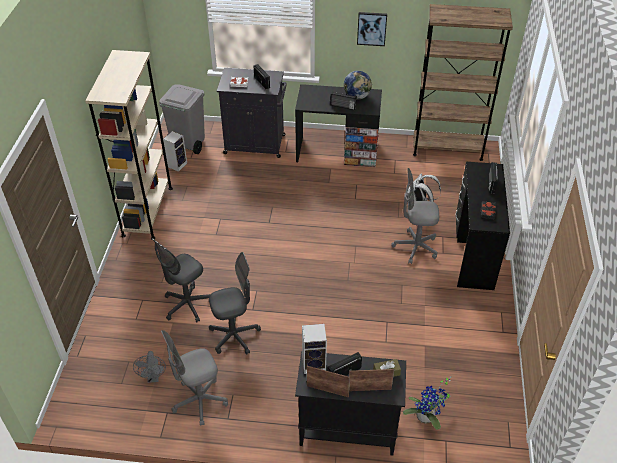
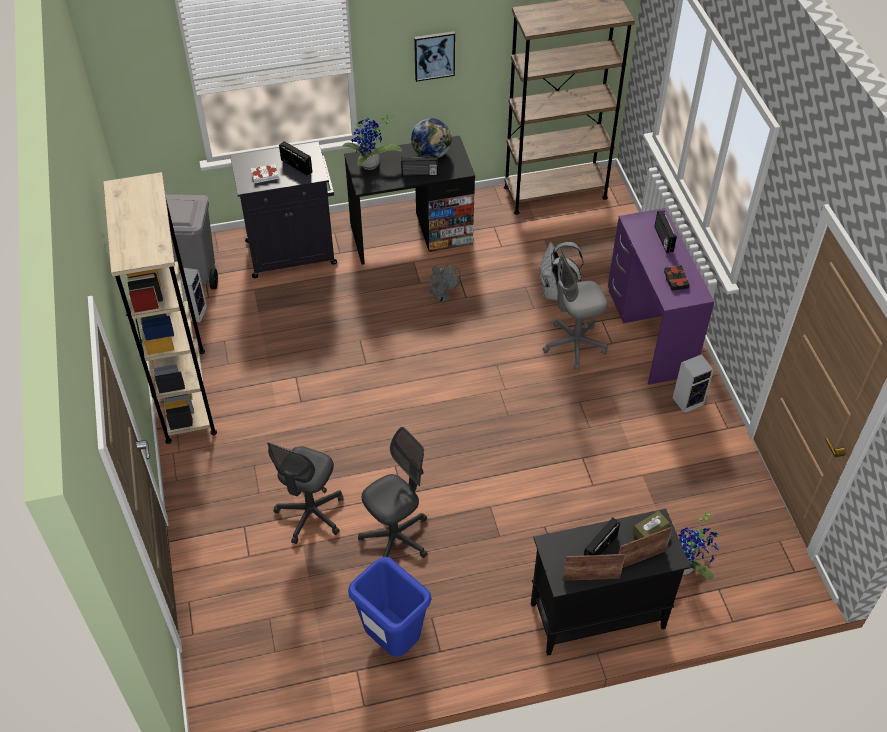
camera: 20 degrees left, 5 degrees up
grey fan [133,351,166,383] -> grey fan moved to [428,265,461,303]
grey office chair [161,330,228,426] -> blue trash can [348,557,431,657]
speaker [302,324,327,374] -> speaker moved to [673,354,714,413]
black desk [456,162,510,290] -> purple desk [608,208,715,385]
none -> potted plant [343,115,402,170]

